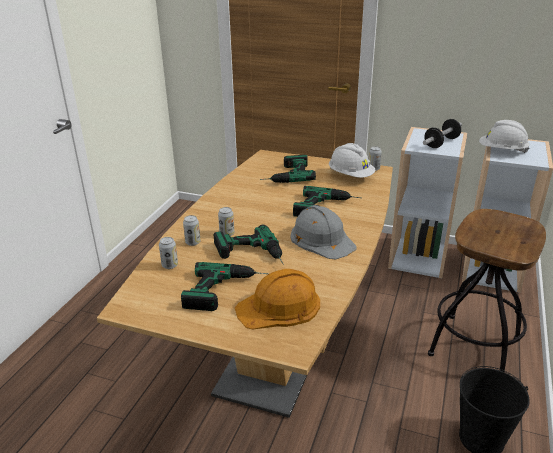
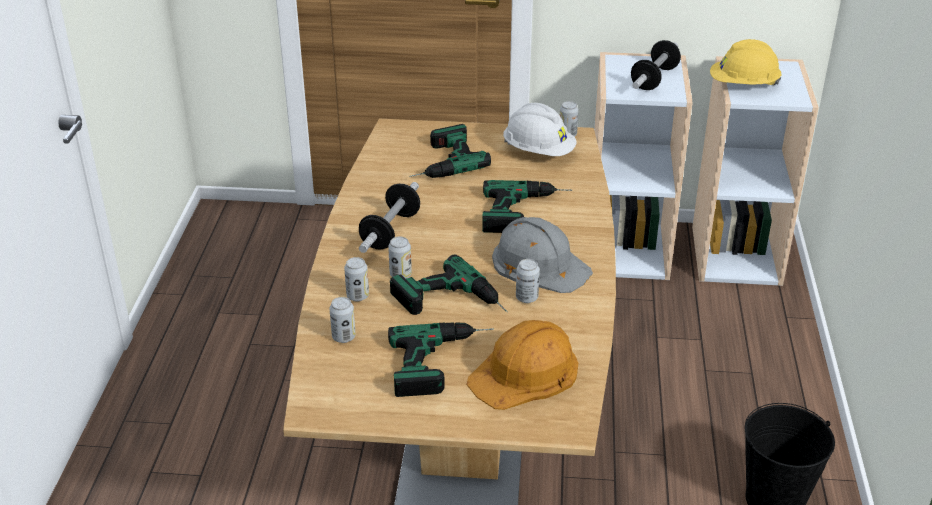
camera: 15 degrees left, 5 degrees up
brown stool [428,209,546,372] -> none
white hard hat [479,120,530,153] -> yellow hard hat [710,39,782,86]
none -> dumbbell [359,182,420,253]
none -> can [516,259,540,303]

